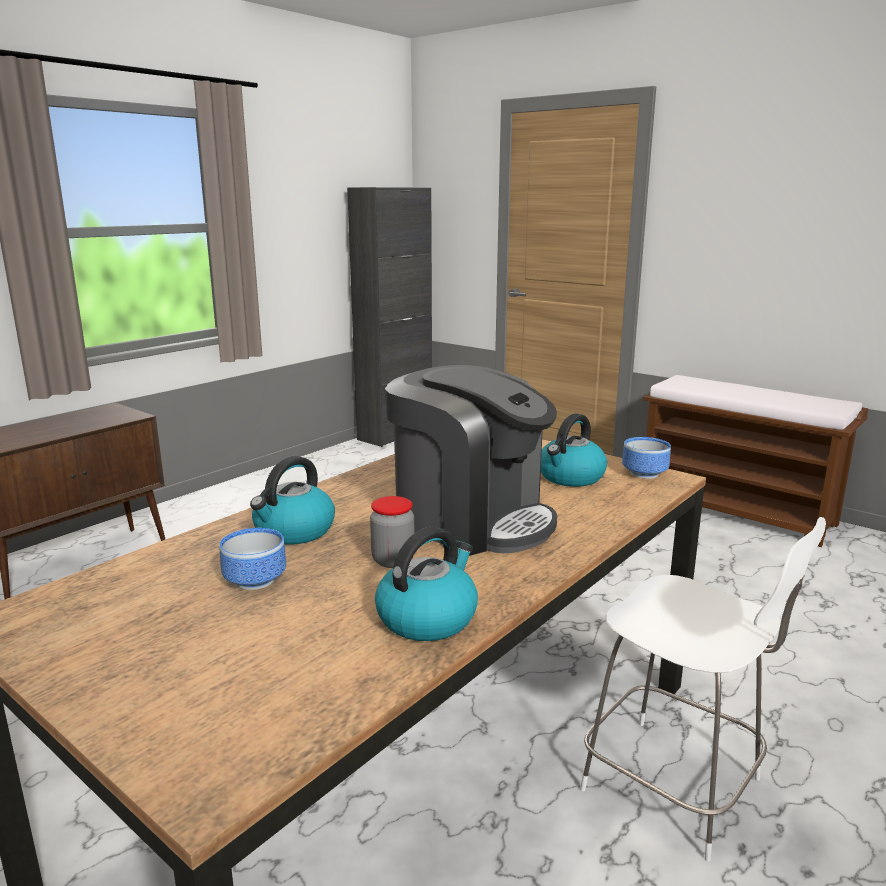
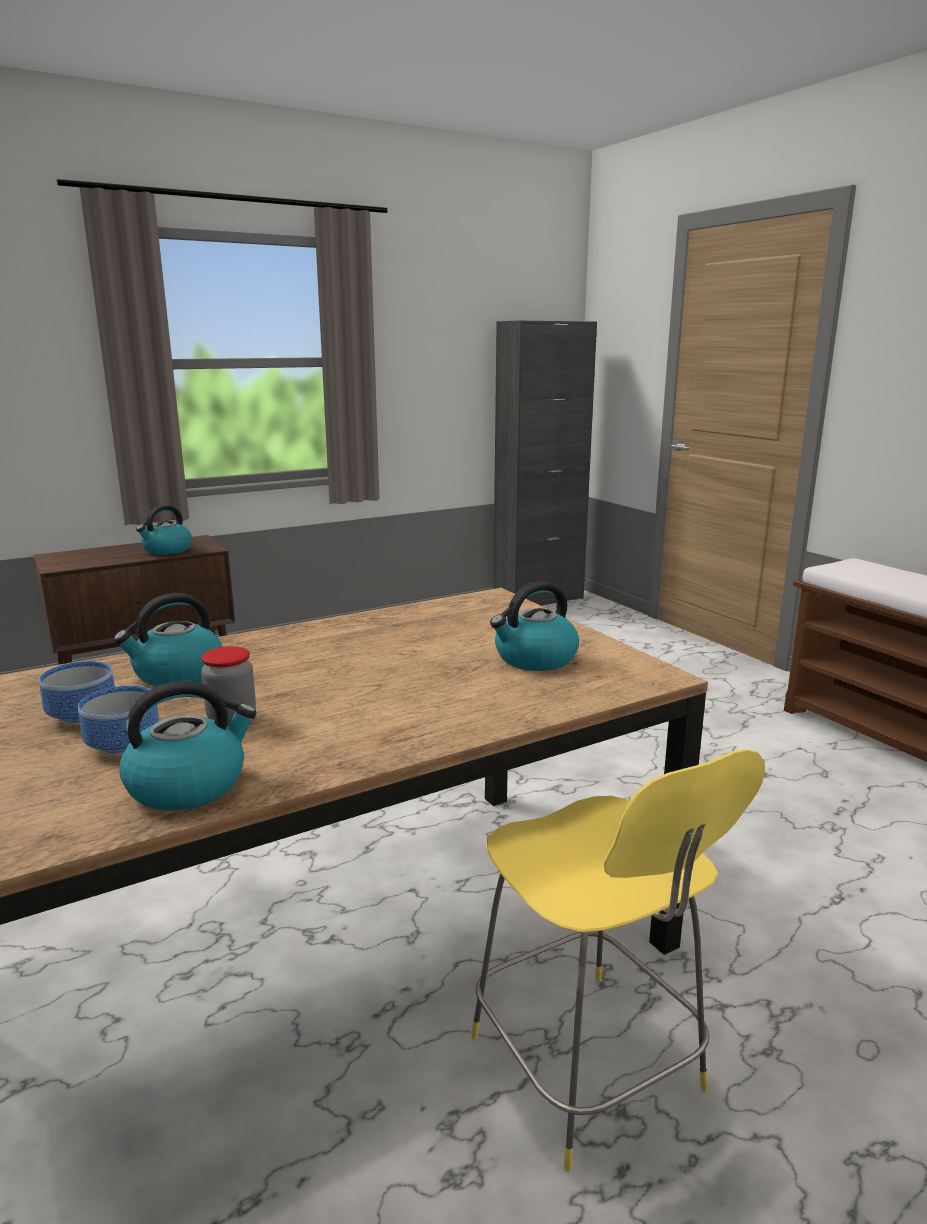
camera: 20 degrees right, 0 degrees up
coffee machine [385,365,557,556] -> none
white stool [580,517,826,862] -> yellow stool [471,749,765,1172]
bowl [622,437,671,479] -> bowl moved to [78,686,159,756]
none -> kettle [136,505,192,555]

